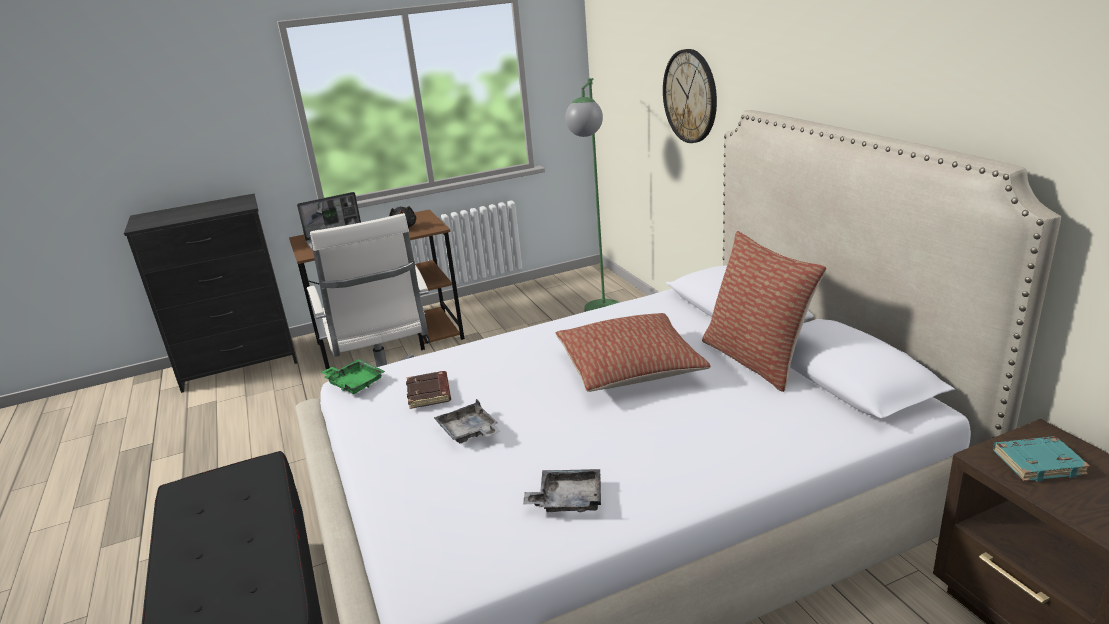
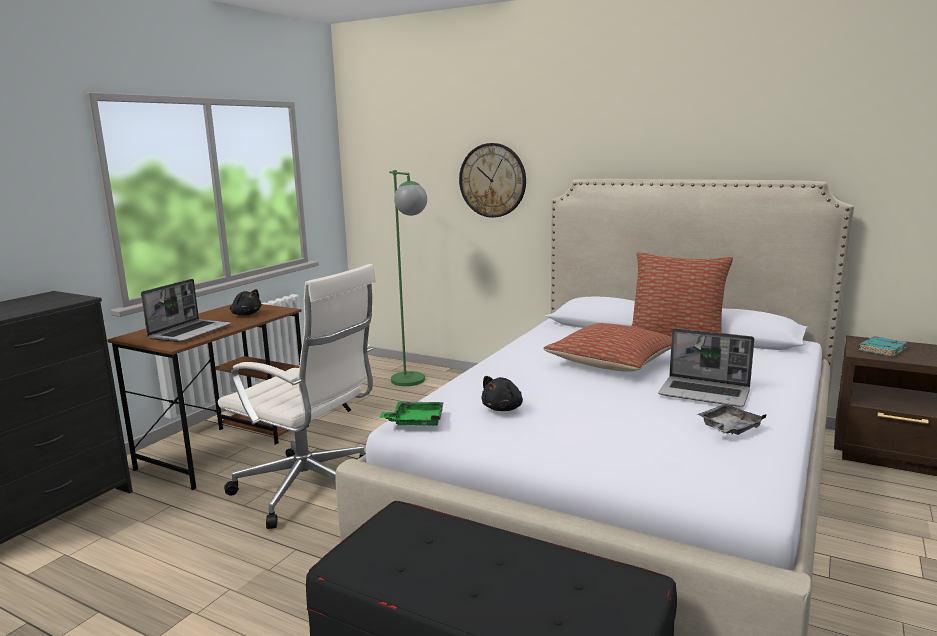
camera: 40 degrees left, 10 degrees down
brown book [406,371,451,409] -> black plush toy [481,376,523,411]
grey tray [434,399,500,444] -> none
none -> laptop [658,328,754,407]

